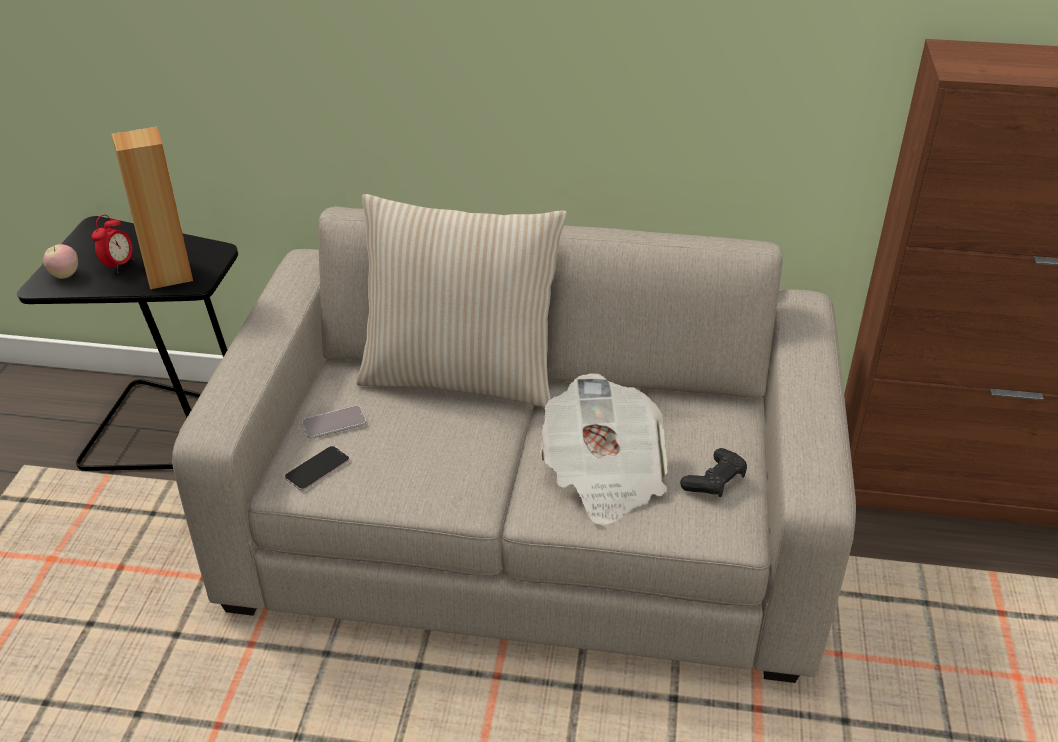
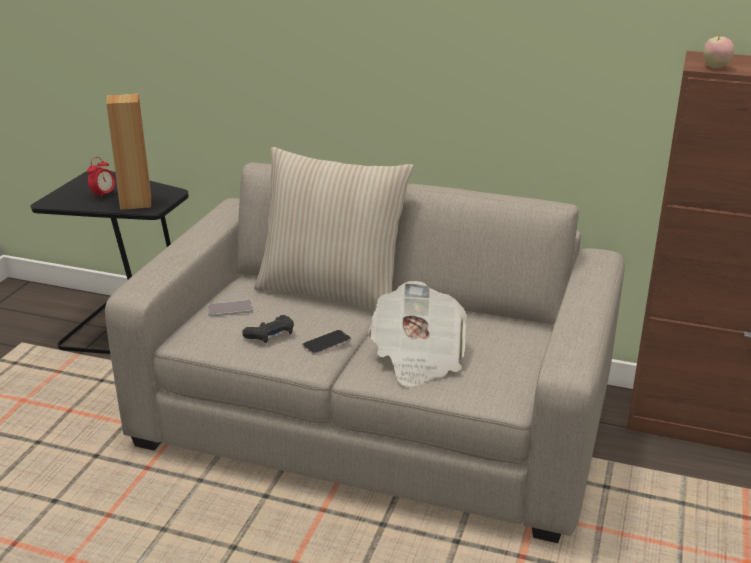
camera: 10 degrees right, 10 degrees down
apple [43,244,78,279] -> apple moved to [703,34,734,68]
phone [285,446,350,491] -> phone moved to [302,330,351,354]
black game controller [680,448,747,498] -> black game controller moved to [242,315,294,343]

